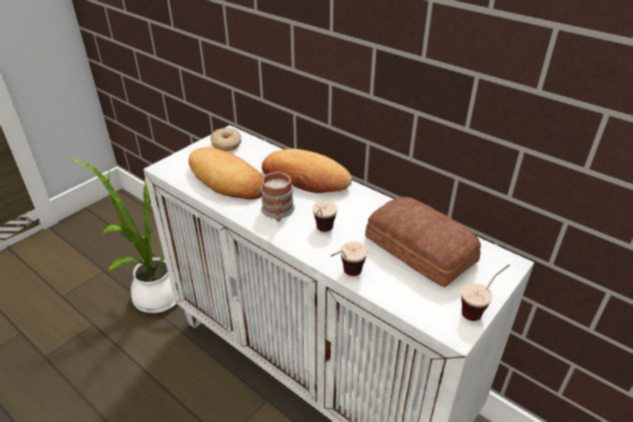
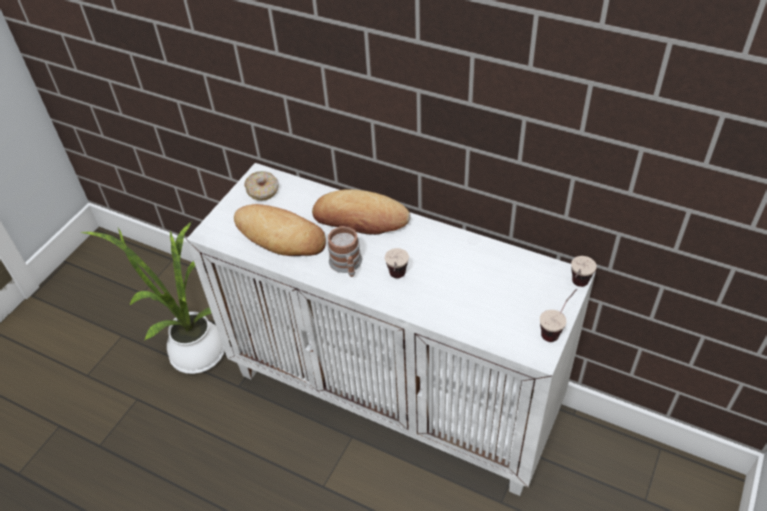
camera: 10 degrees left, 10 degrees up
cup [330,242,368,276] -> cup moved to [571,256,597,287]
bread [365,197,481,288] -> none

